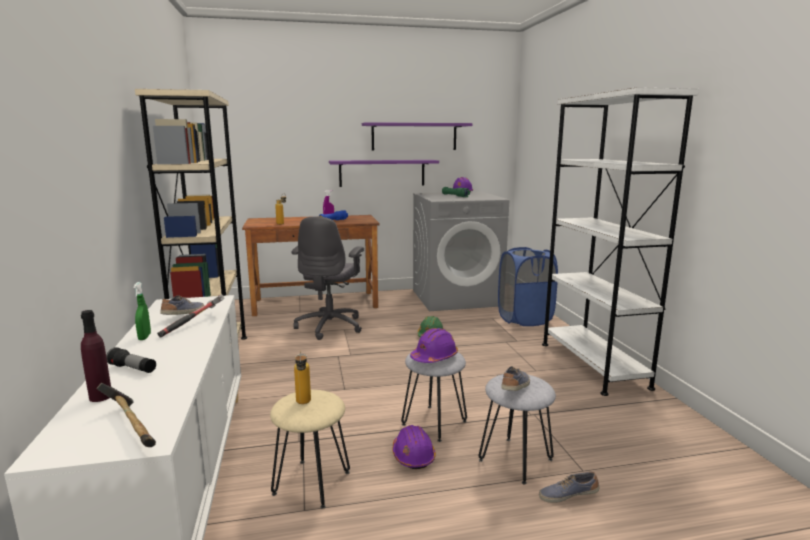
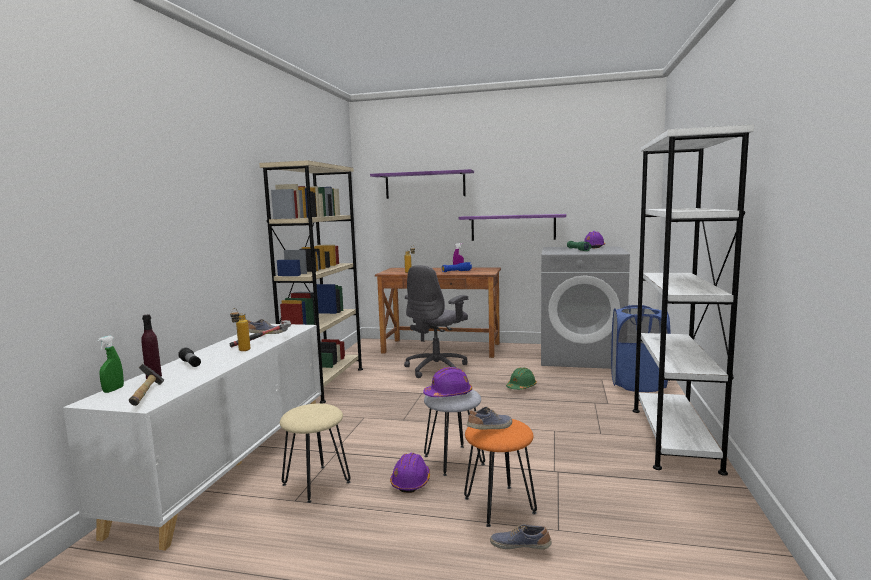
camera: 25 degrees right, 5 degrees down
green spray bottle [133,282,151,340] -> green spray bottle moved to [98,336,124,393]
bottle [294,351,311,404] -> bottle moved to [230,308,250,351]
purple shelf [362,122,473,150] -> purple shelf moved to [370,169,474,199]
grey stool [479,374,556,485] -> orange stool [464,419,537,527]

